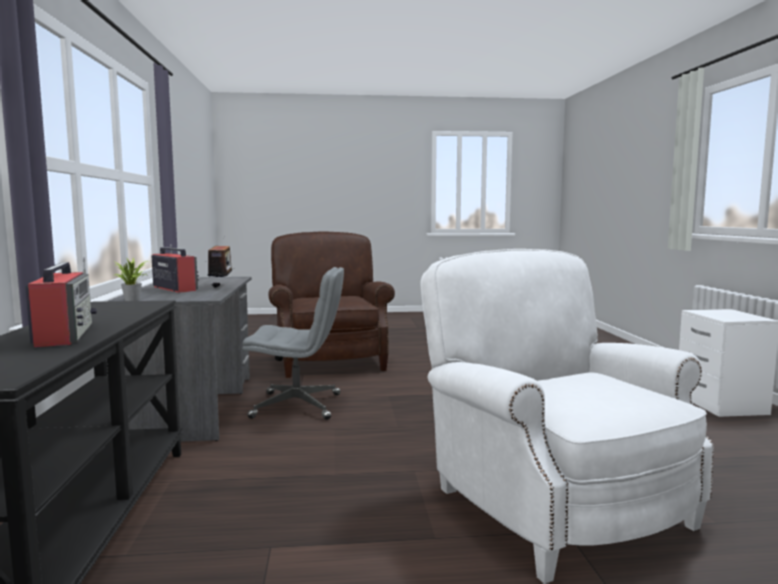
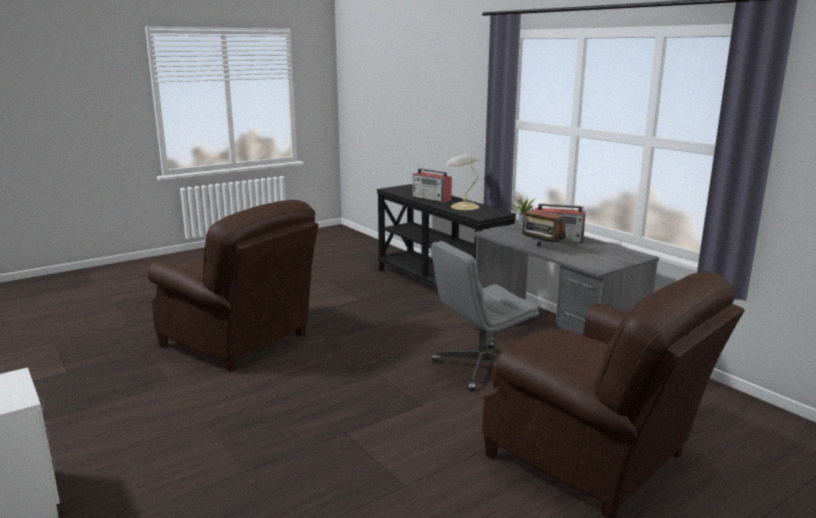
camera: 150 degrees right, 10 degrees up
white armchair [421,249,714,584] -> brown armchair [148,200,319,372]
none -> table lamp [445,154,479,210]

